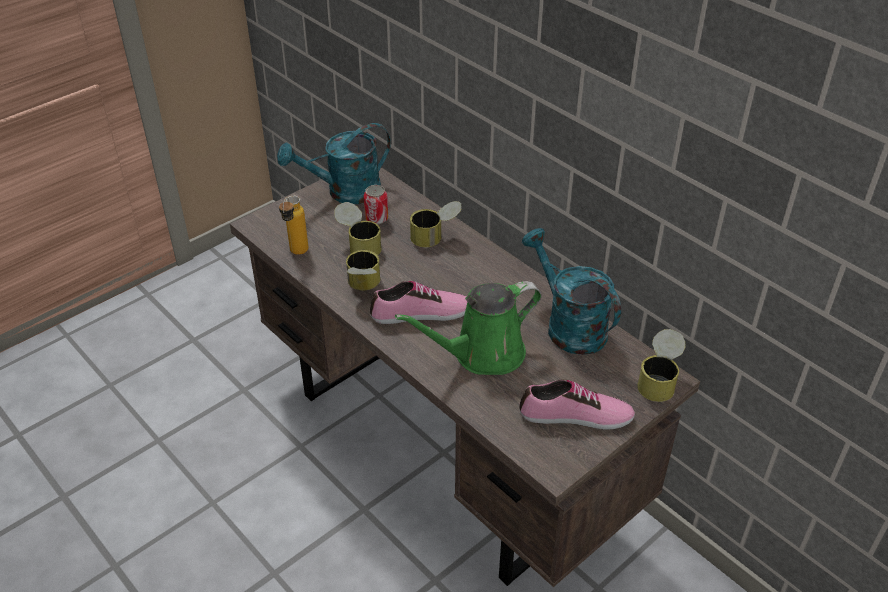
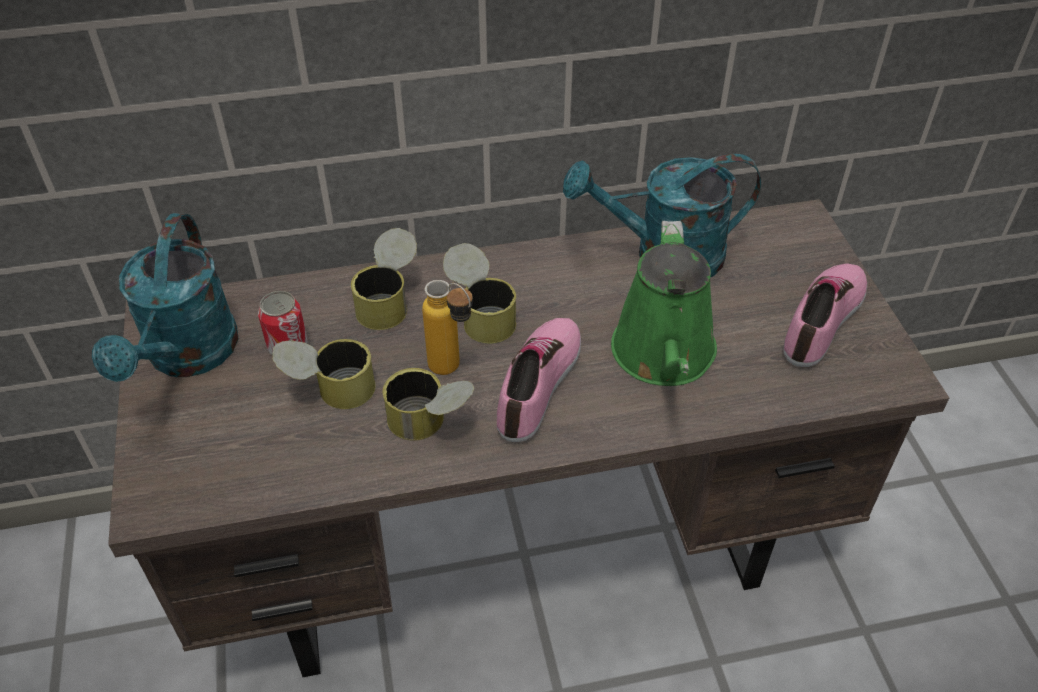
camera: 60 degrees left, 5 degrees up
bottle [279,196,308,255] -> bottle moved to [422,280,473,375]
can [637,329,685,402] -> can moved to [443,243,516,344]

